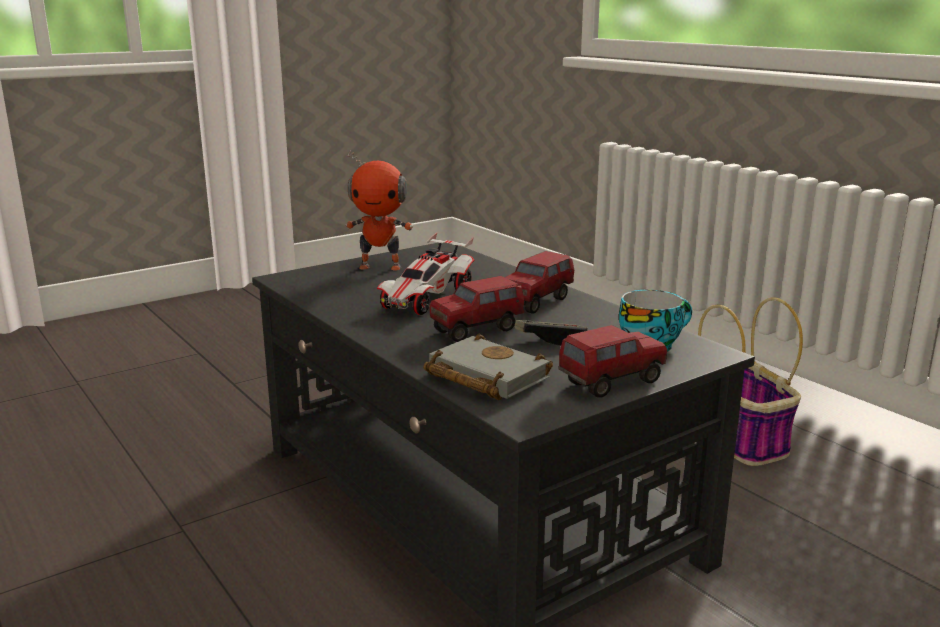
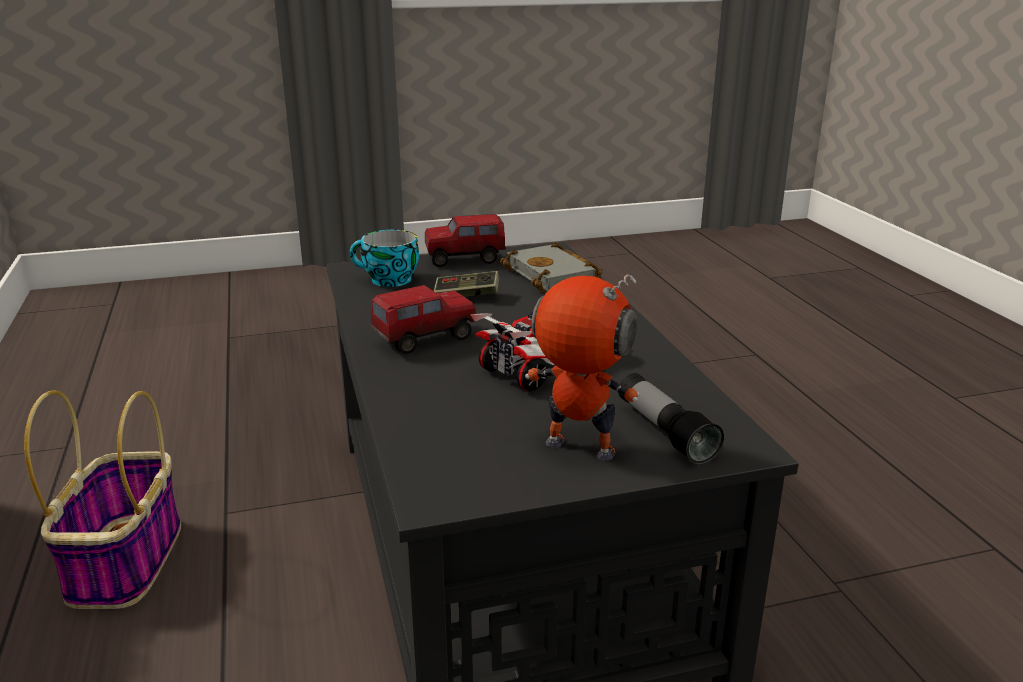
camera: 160 degrees left, 5 degrees up
toy truck [430,276,524,342] -> none
none -> flashlight [618,373,724,464]

